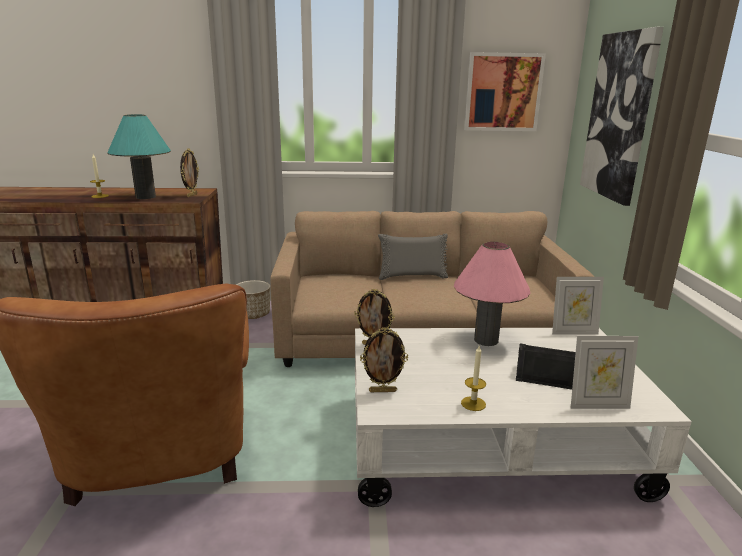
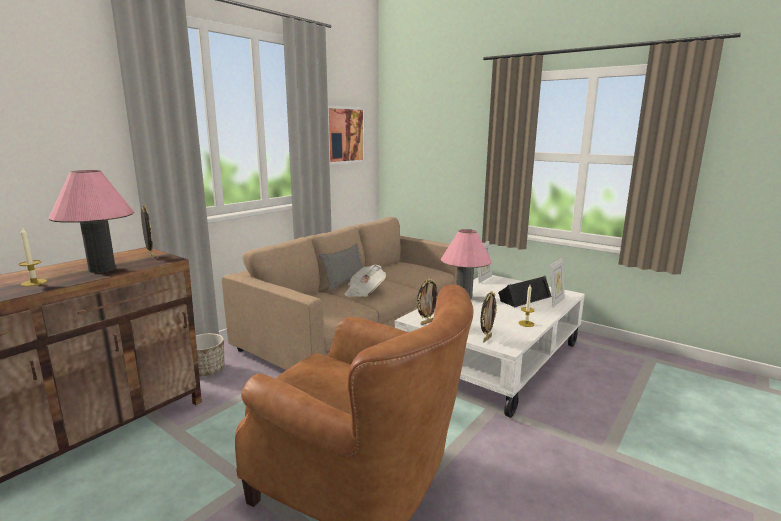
camera: 50 degrees left, 5 degrees down
turquoise table lamp [108,114,171,199] -> pink table lamp [49,170,134,273]
picture [580,27,664,206] -> none
none -> newspaper [345,265,386,297]

